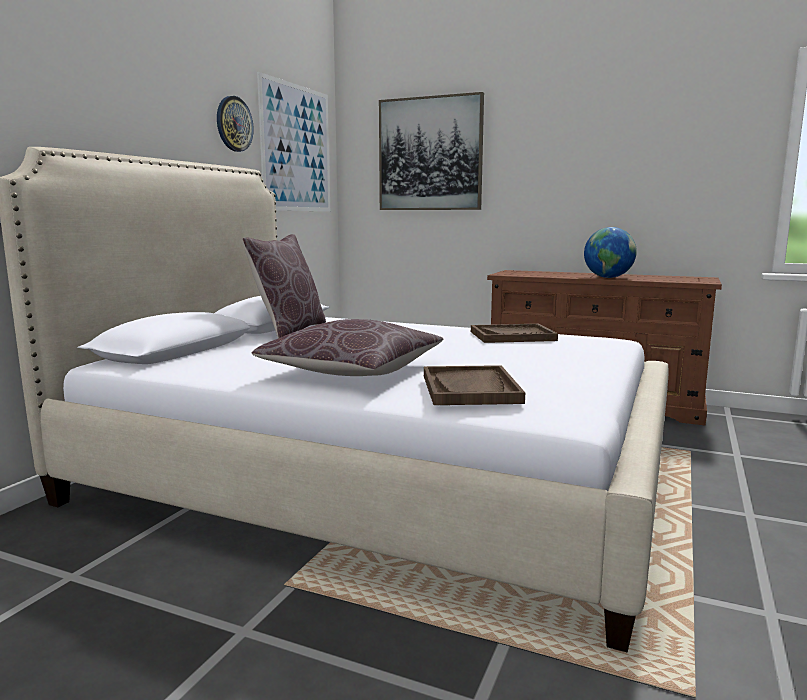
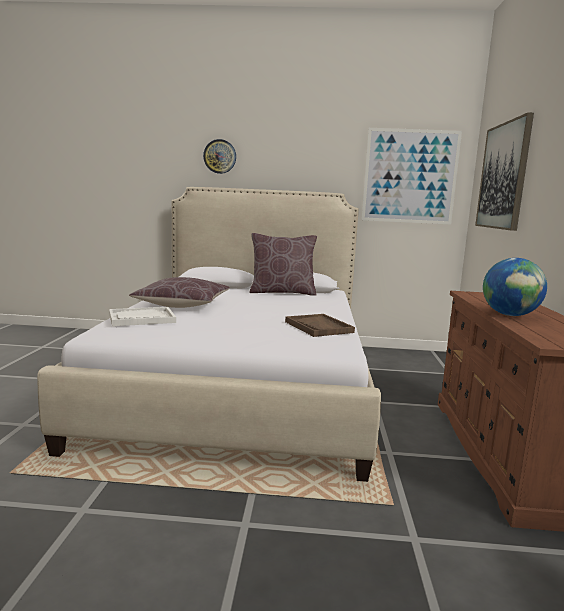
camera: 70 degrees right, 0 degrees up
wall clock [217,96,254,152] -> wall clock moved to [203,139,236,174]
brown tray [424,365,525,405] -> white tray [109,307,176,326]

